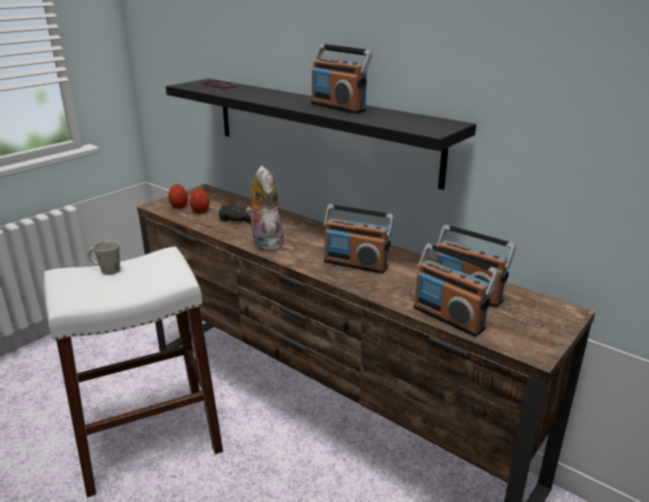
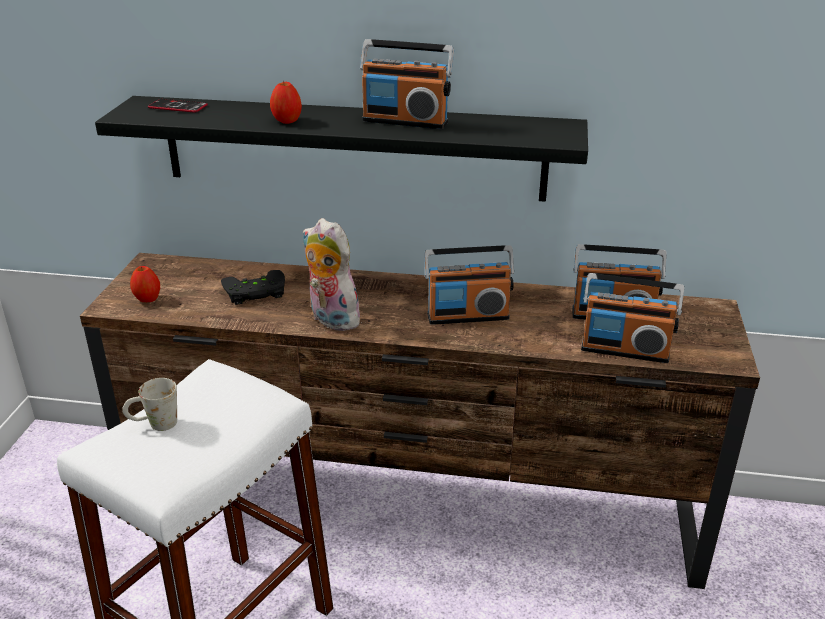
camera: 30 degrees left, 5 degrees up
apple [190,188,210,214] -> apple moved to [270,81,302,124]

